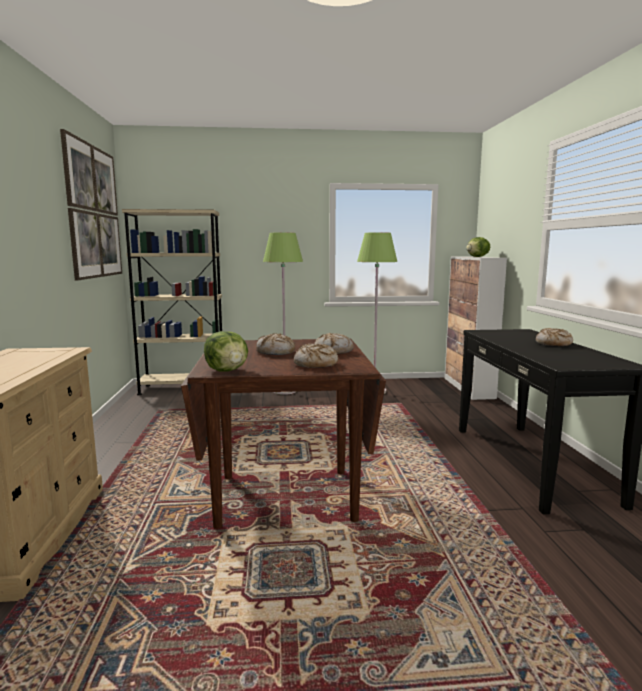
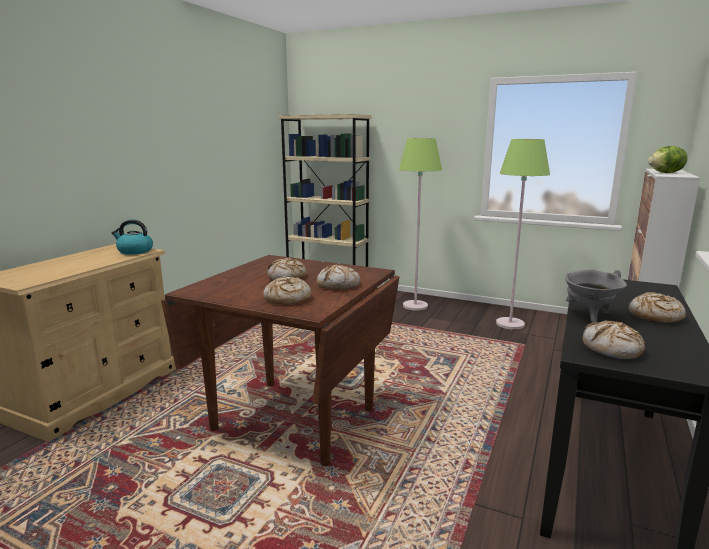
camera: 30 degrees right, 5 degrees up
picture [60,129,122,281] -> none
lettuce [204,331,248,372] -> none
none -> kettle [112,220,153,255]
none -> grey cooking pot [565,269,627,323]
none -> bread [583,321,645,359]

